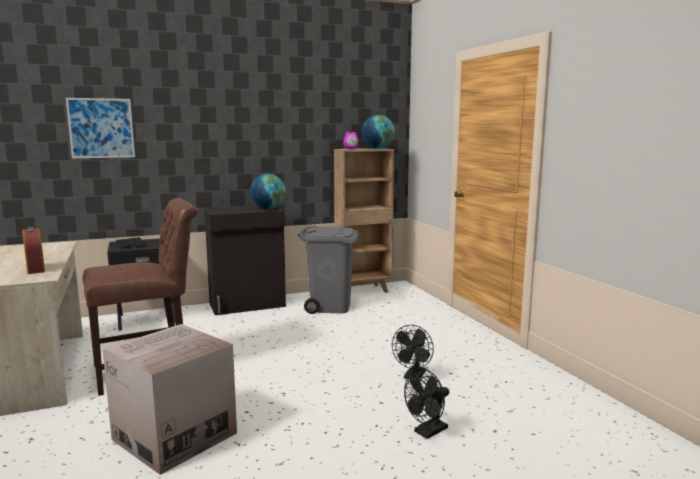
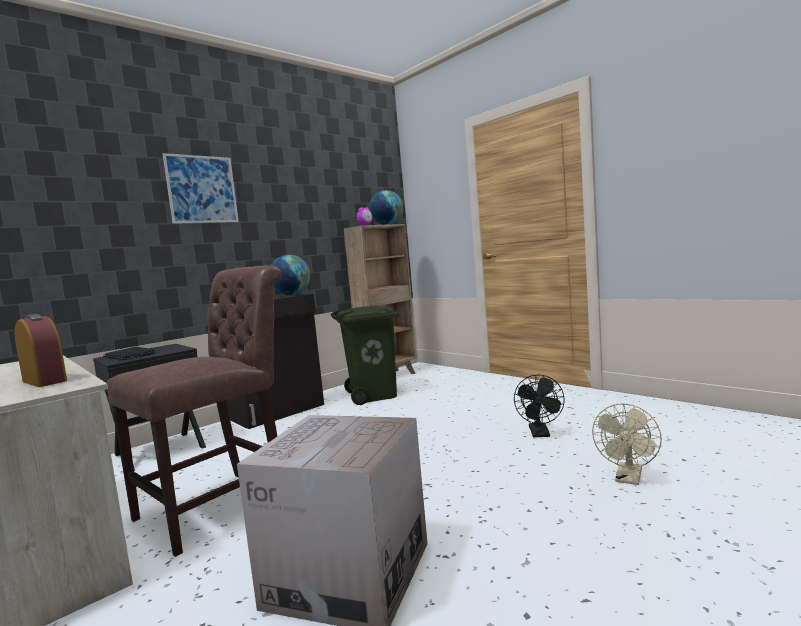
camera: 20 degrees left, 5 degrees down
picture [66,98,135,158] -> picture moved to [163,153,239,224]
grey trash can [298,226,359,314] -> green trash can [331,305,401,405]
black fan [404,368,449,439] -> beige fan [592,403,662,485]

